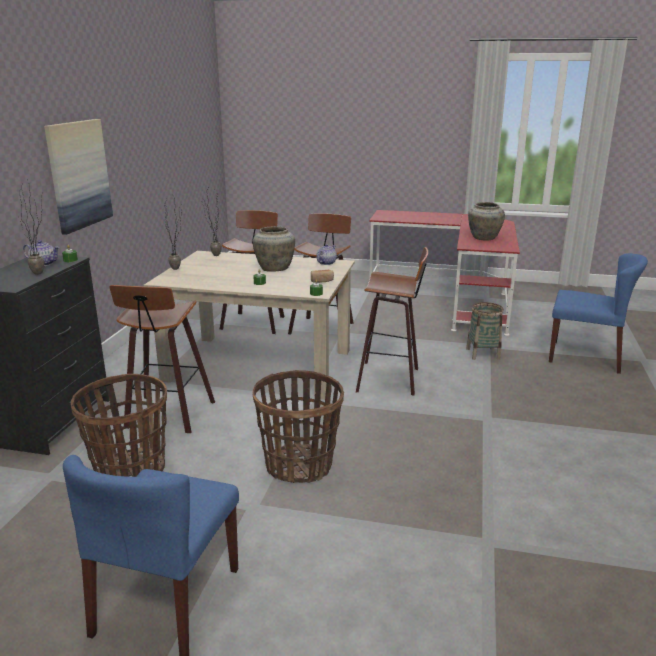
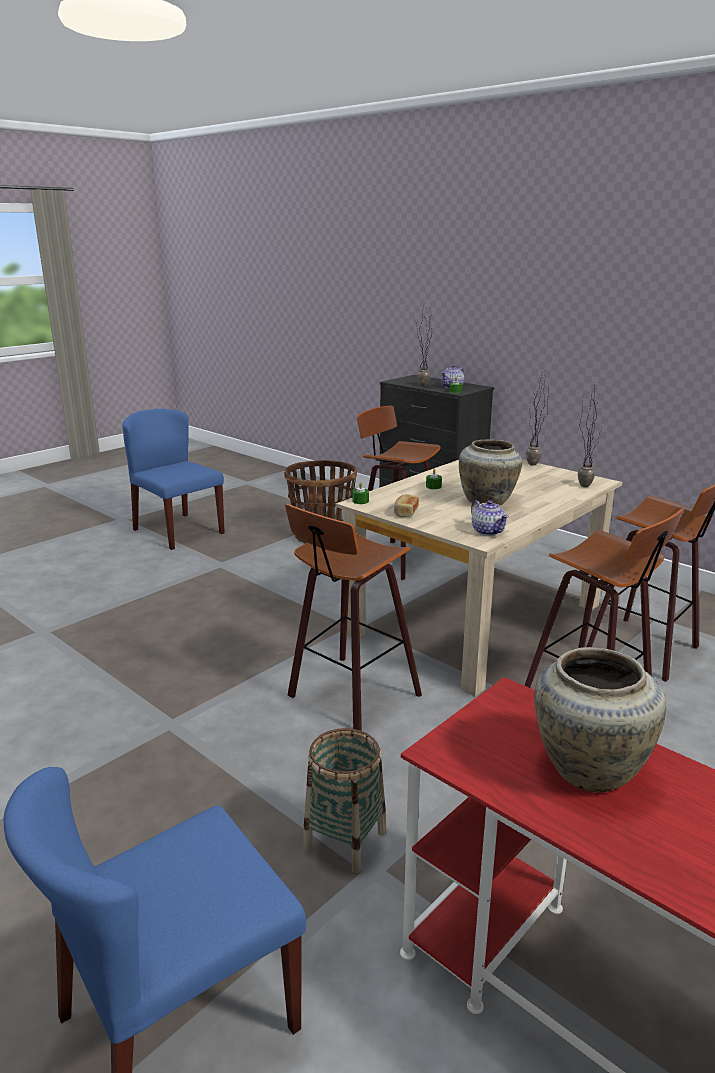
camera: 120 degrees right, 0 degrees up
picture [44,119,113,235] -> none
basket [252,370,344,483] -> none

